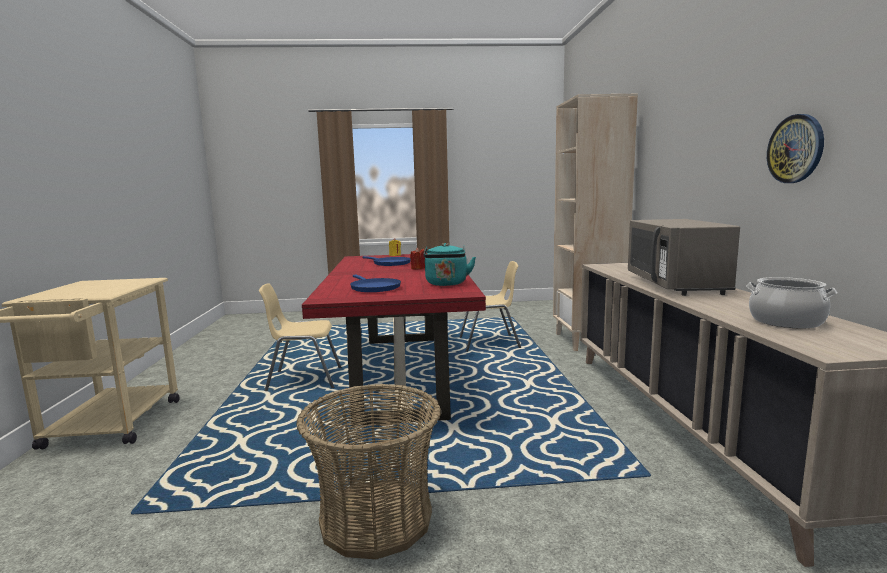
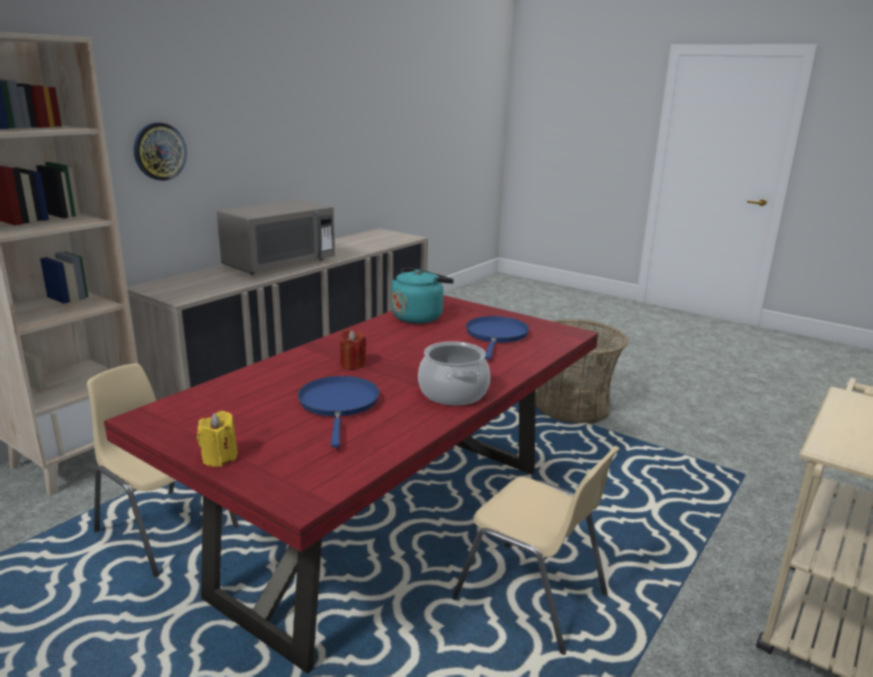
camera: 140 degrees left, 10 degrees up
cooking pot [746,277,837,328] -> cooking pot moved to [418,341,490,405]
wall clock [767,114,824,183] -> wall clock moved to [134,122,187,181]

